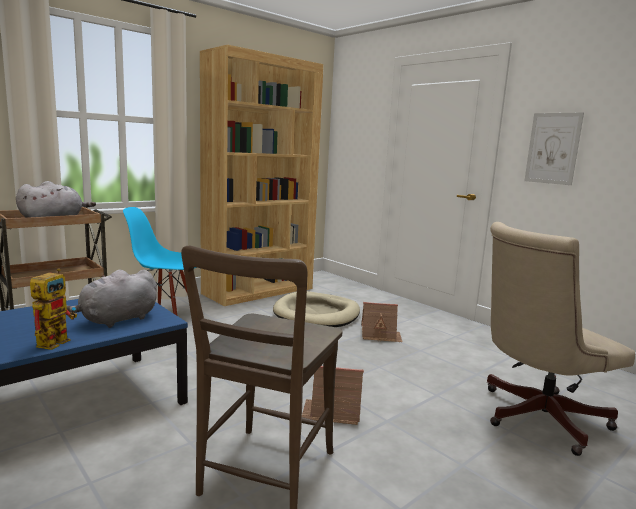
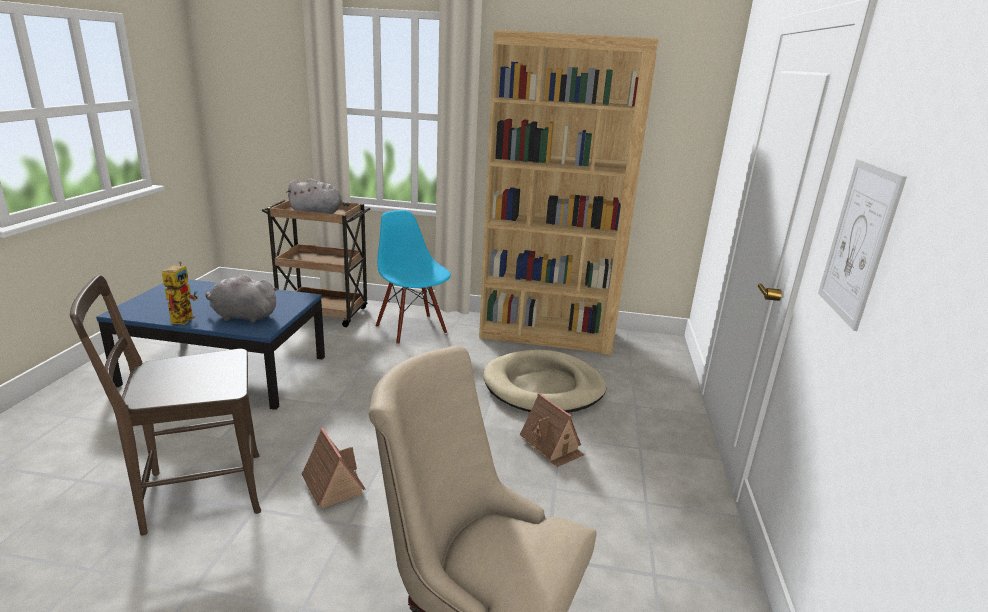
camera: 50 degrees right, 10 degrees up
toy robot [30,268,77,350] -> toy robot turned 60 degrees counterclockwise [162,262,198,325]

